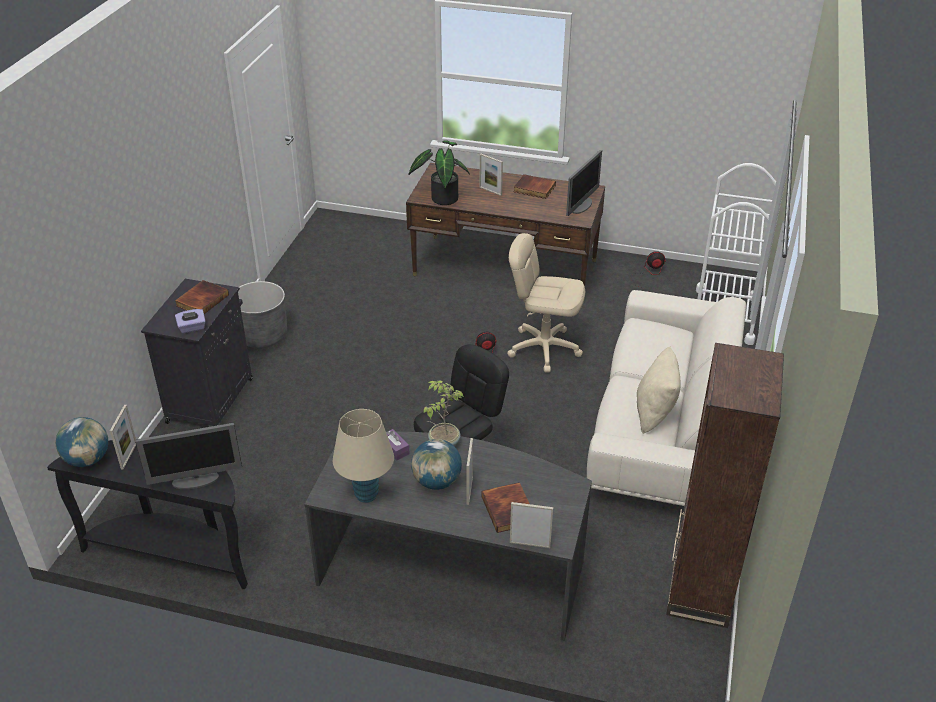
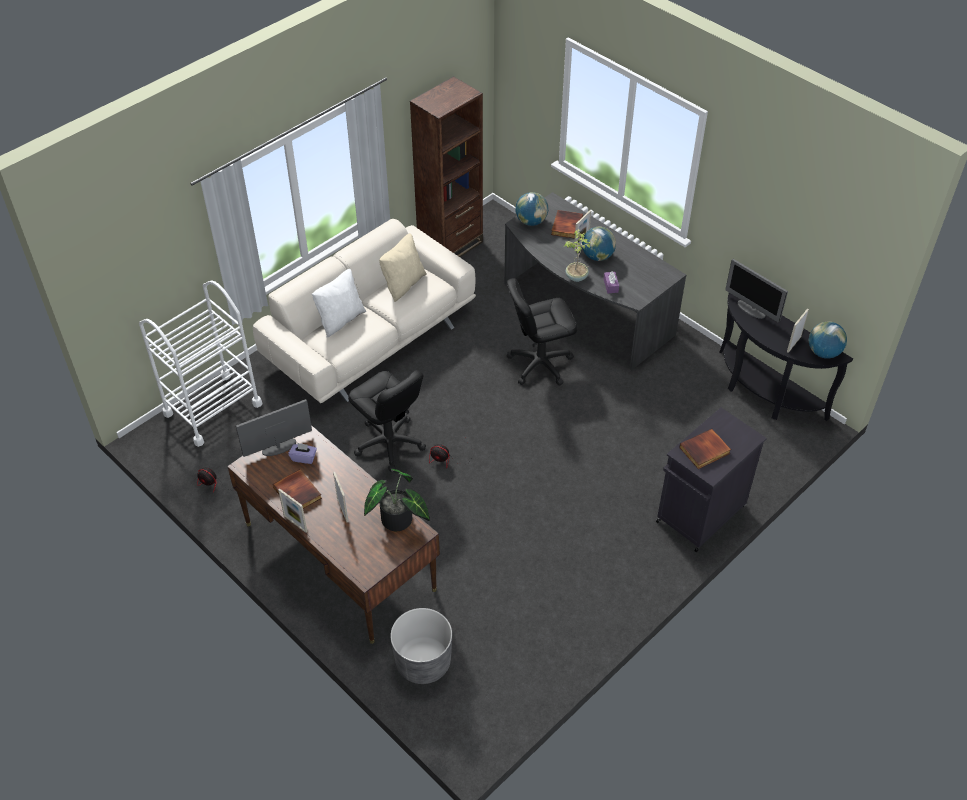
camera: 150 degrees left, 10 degrees up
monitor [135,423,242,489] -> monitor turned 150 degrees counterclockwise [725,259,788,323]
purple tissue box [175,309,206,333] -> purple tissue box moved to [288,443,317,464]
grey planter [238,281,287,348] -> grey planter moved to [390,608,452,684]
beige table lamp [333,409,394,503] -> none
beige office chair [507,233,585,373] -> black office chair [348,370,426,472]
picture frame [510,502,553,548] -> picture frame moved to [278,489,307,533]
none -> white pillow [312,269,366,337]
none -> globe [515,192,548,226]

